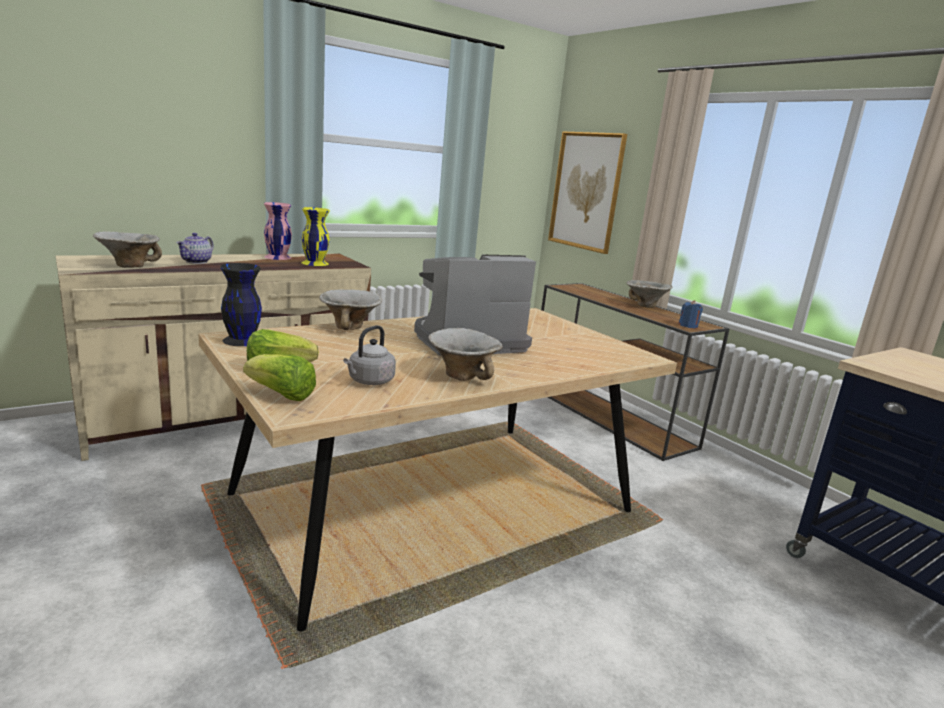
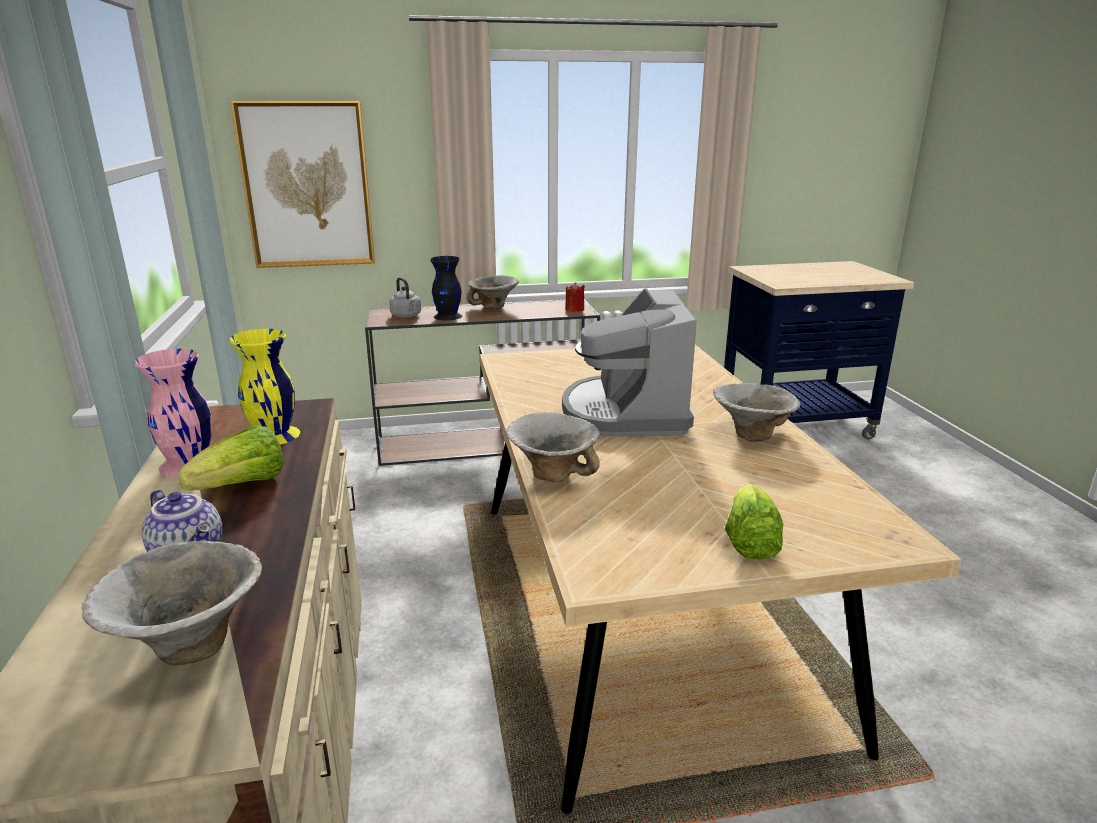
camera: 65 degrees left, 5 degrees up
black vase [220,263,262,346] -> black vase moved to [430,256,462,320]
lettuce [243,354,316,401] -> lettuce moved to [178,426,284,491]
grey kettle [343,325,396,385] -> grey kettle moved to [389,277,421,318]
blue candle [679,300,703,328] -> red candle [565,282,585,312]

